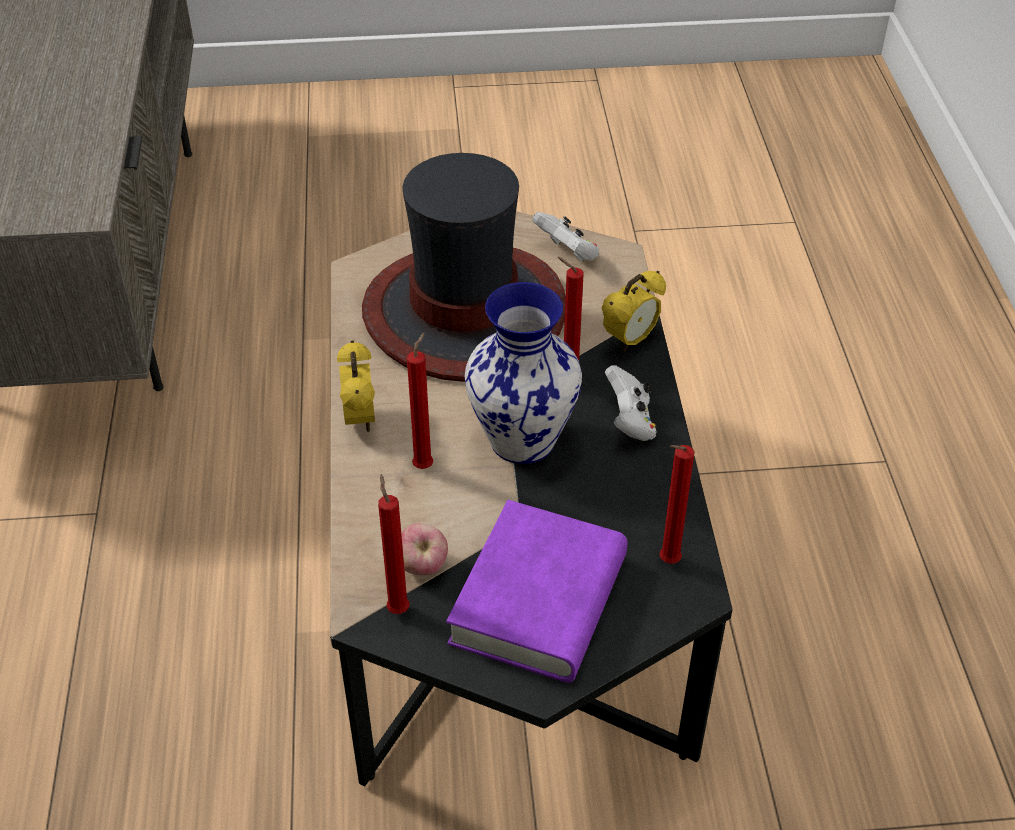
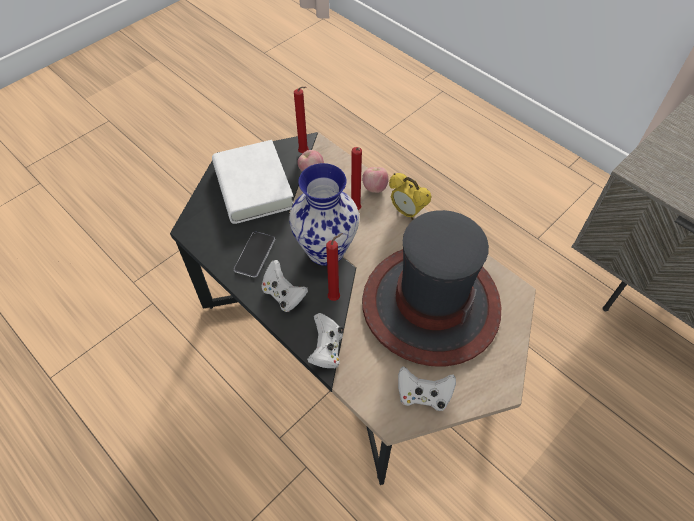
camera: 140 degrees right, 10 degrees up
purple book [446,500,627,683] -> white book [212,140,293,224]
alarm clock [602,270,666,352] -> white game controller [307,313,344,369]
red candle [659,445,695,564] -> none
none -> phone [234,232,275,278]
none -> apple [362,167,389,193]

